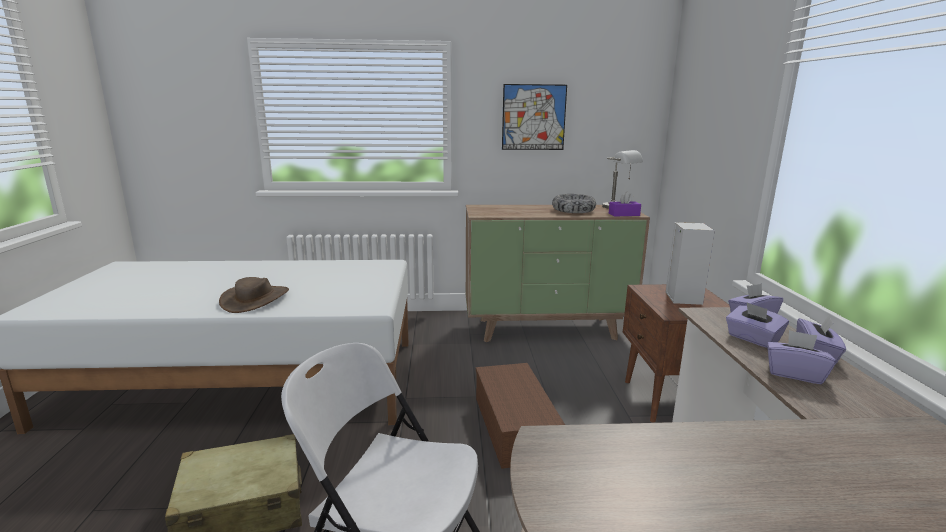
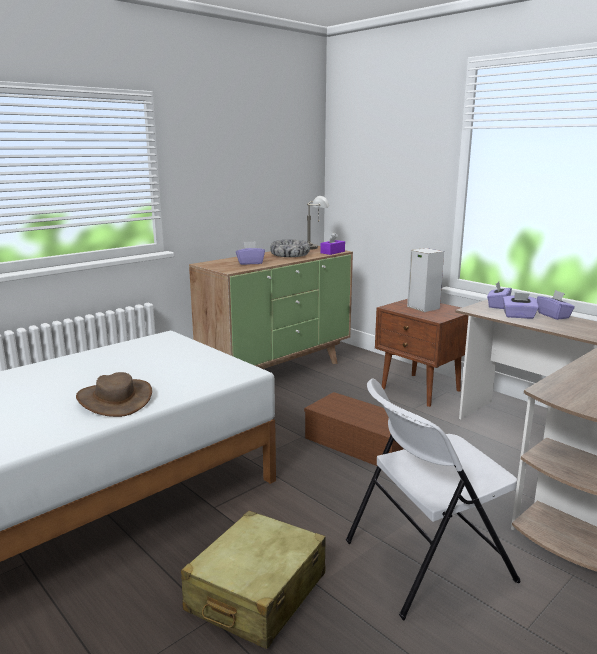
camera: 40 degrees left, 0 degrees up
picture [502,84,567,150] -> none
purple tissue box [767,330,836,384] -> purple tissue box moved to [236,241,265,265]

